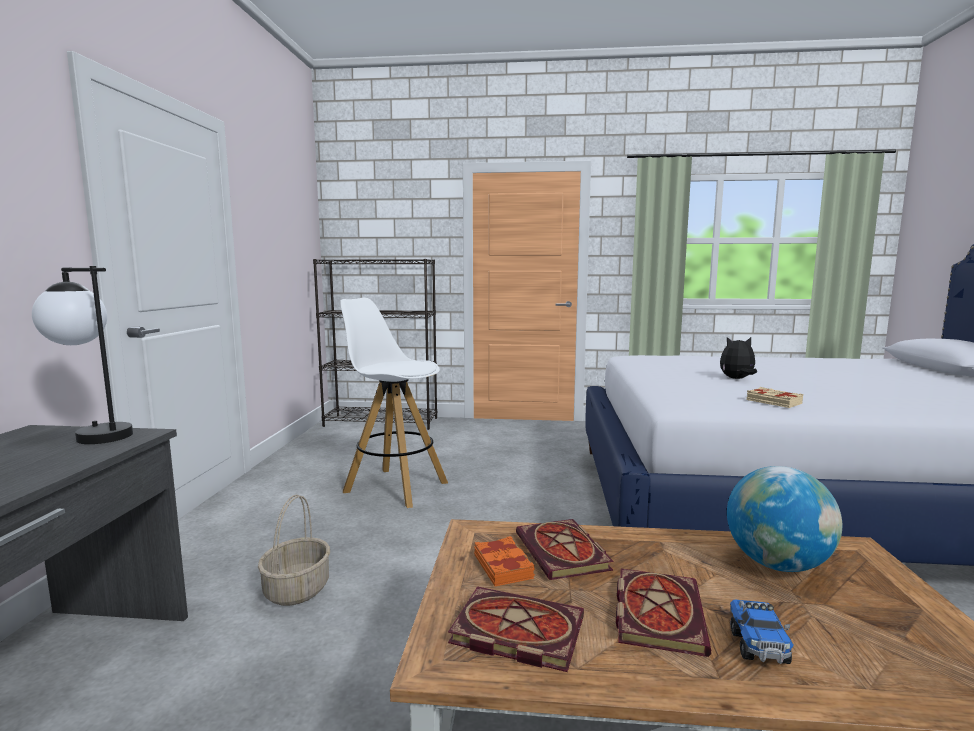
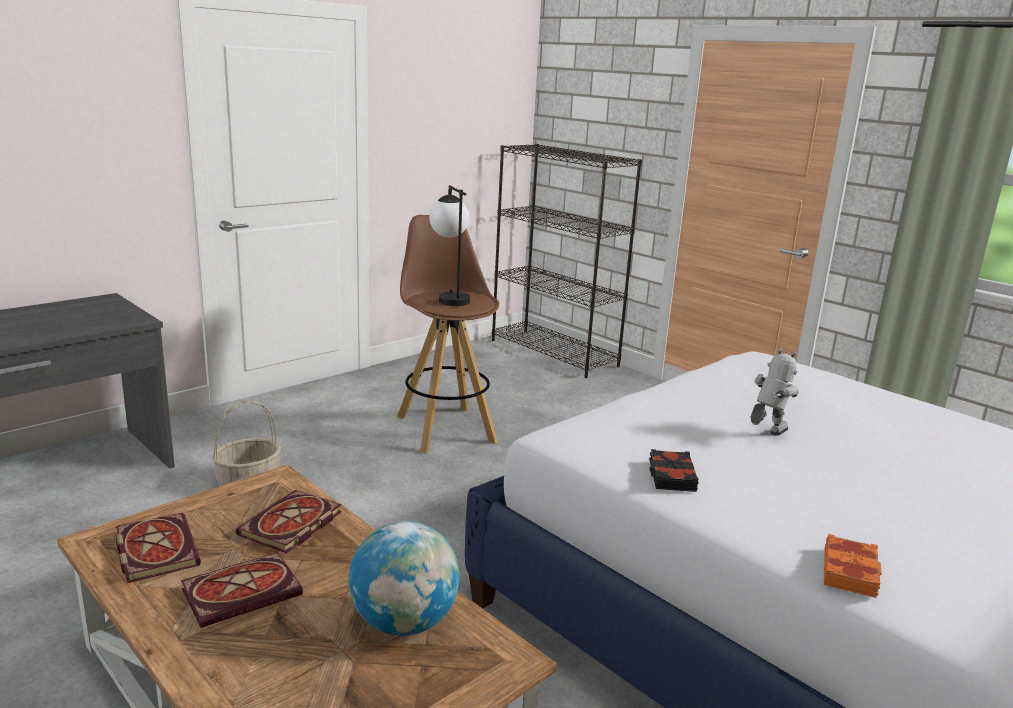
camera: 40 degrees right, 10 degrees up
table lamp [32,266,133,444] -> table lamp moved to [429,185,470,306]
white stool [340,298,448,508] -> brown stool [397,215,499,454]
orange book [474,536,535,586] -> orange book moved to [824,534,882,598]
plush toy [720,337,757,379] -> toy robot [751,348,800,436]
toy truck [730,600,794,664] -> none
beige book [746,387,803,408] -> black book [649,449,699,492]

